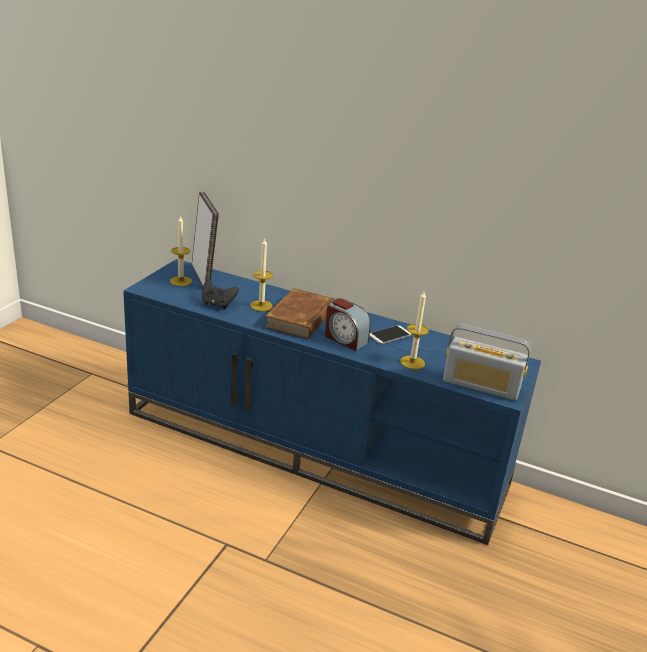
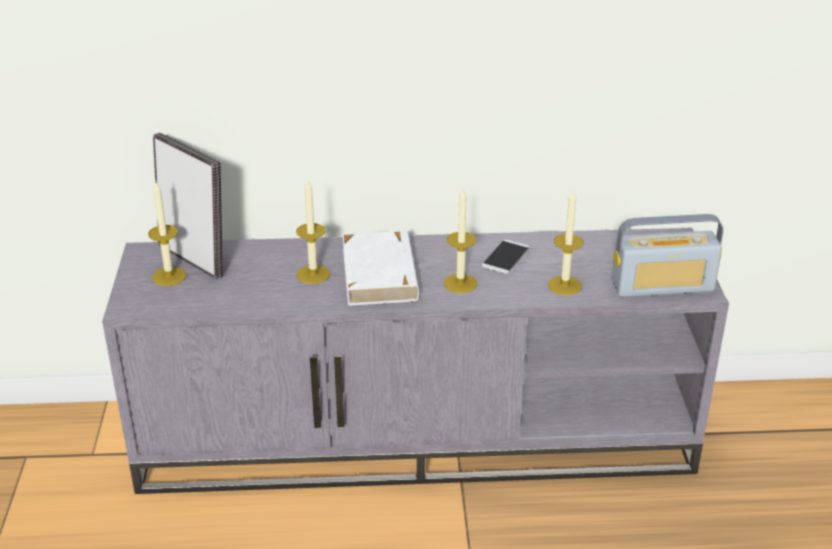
camera: 25 degrees left, 5 degrees up
blue tv stand [123,259,541,545] -> grey tv stand [102,228,729,494]
black game controller [202,280,239,309] -> none
brown book [264,288,335,339] -> white book [342,230,419,306]
alarm clock [325,298,371,351] -> candle [444,189,477,293]

